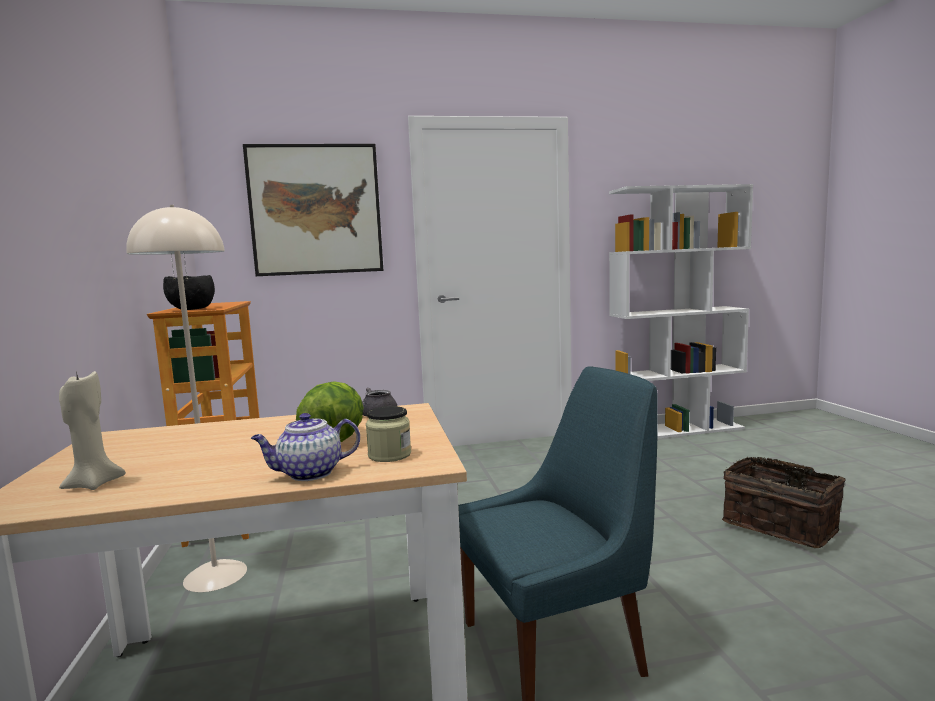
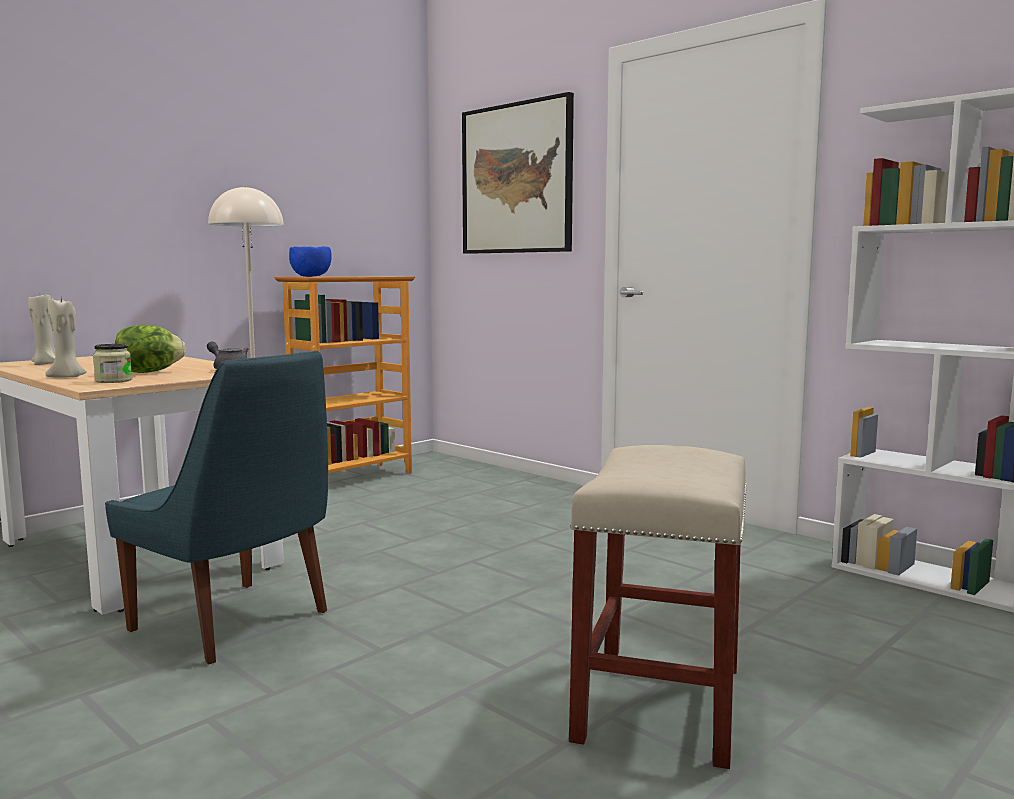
camera: 55 degrees right, 0 degrees up
black bowl [163,275,215,310] -> blue bowl [289,246,332,277]
teapot [251,413,360,481] -> beige candle [45,298,87,377]
basket [722,457,846,548] -> beige stool [569,445,747,769]

